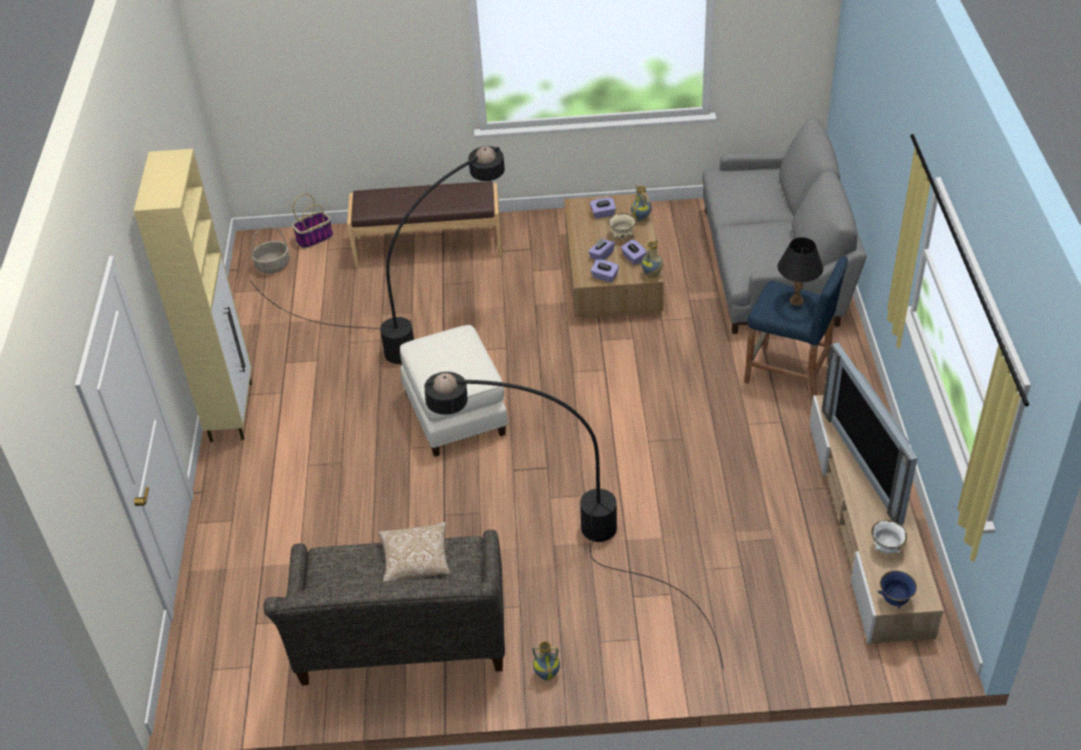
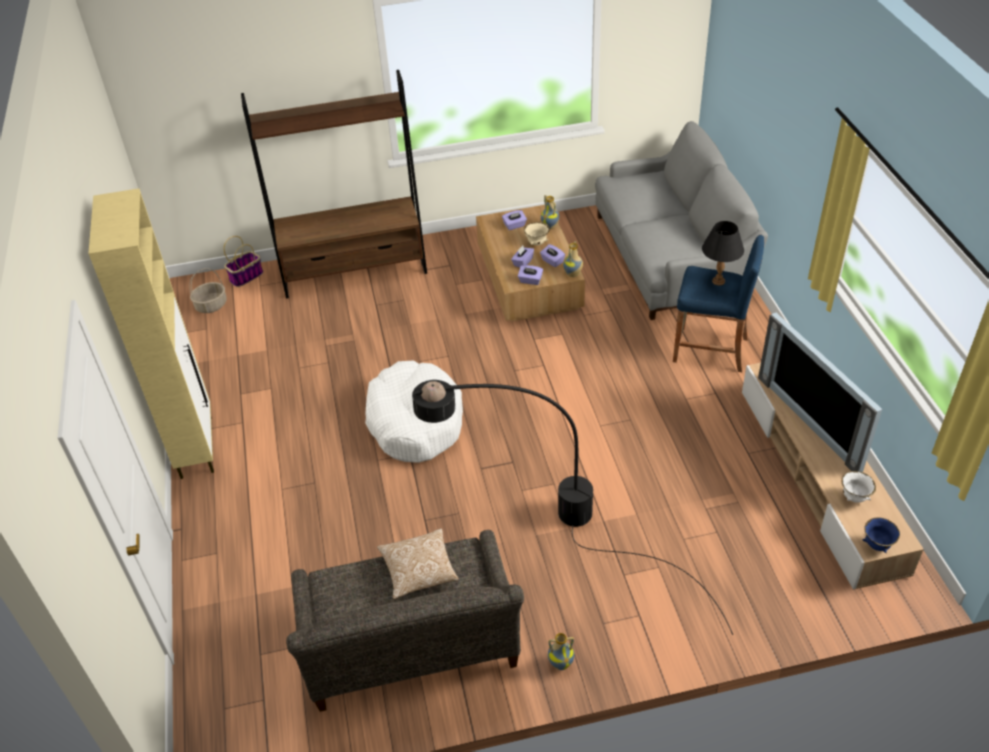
camera: 10 degrees left, 0 degrees up
black floor lamp [250,146,505,364] -> none
brown bench [347,181,502,267] -> brown bookcase [241,70,427,298]
white ottoman [400,325,509,457] -> white dog bed [365,361,463,463]

